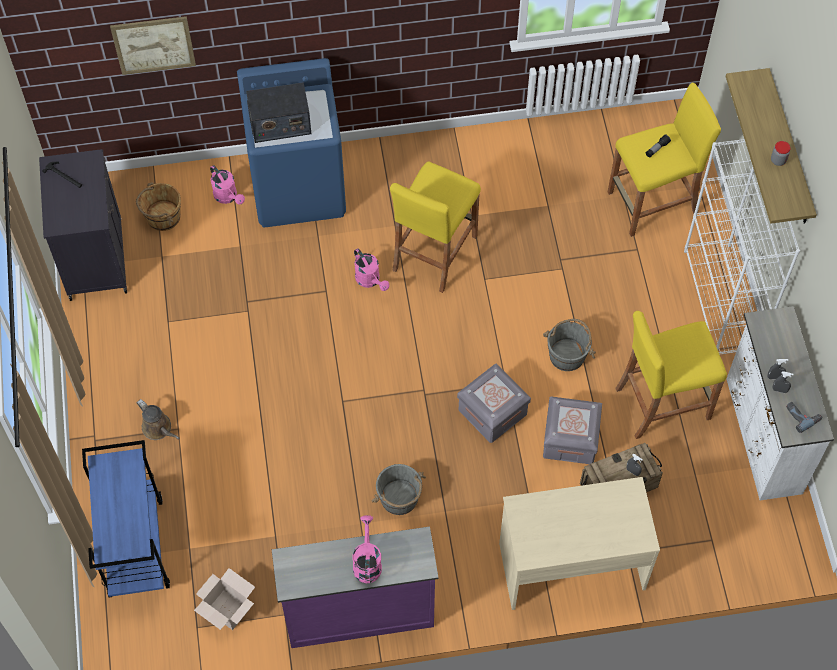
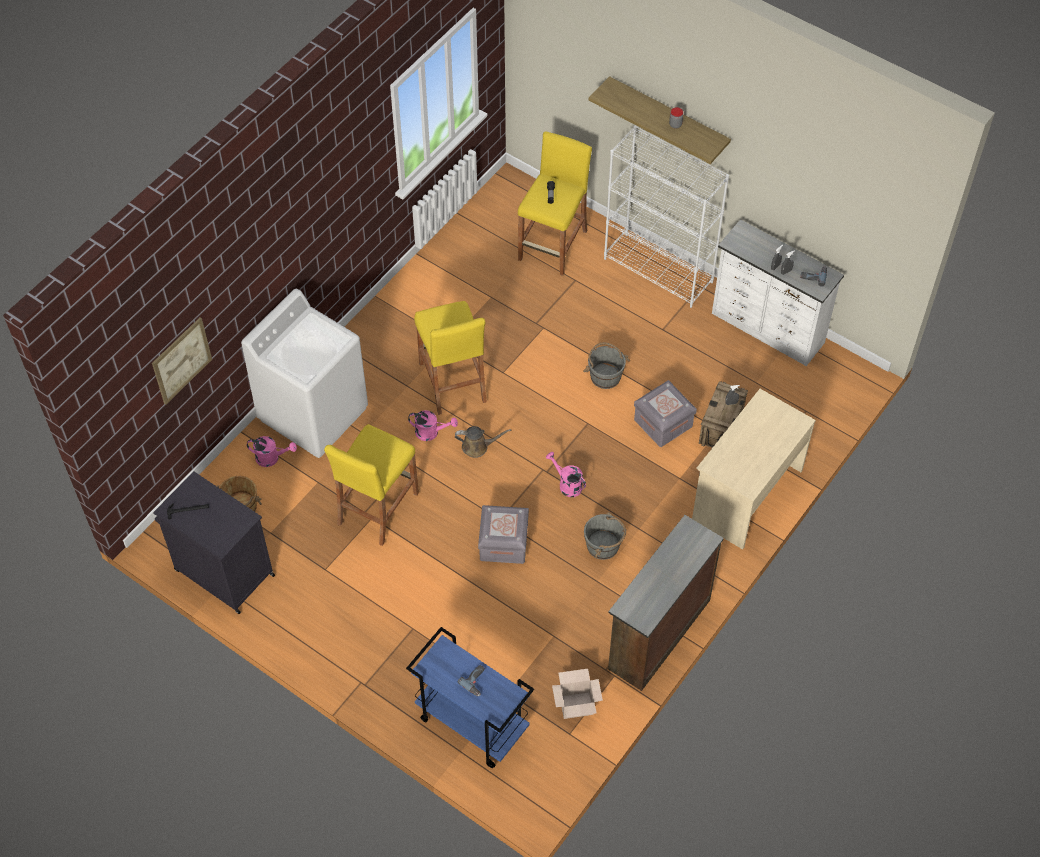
camera: 45 degrees left, 5 degrees down
brown watering can [137,399,180,440] -> brown watering can moved to [455,426,511,458]
blue washing machine [237,58,346,227] -> white washing machine [241,289,368,458]
radio [246,82,311,143] -> none
purple dresser [272,526,439,648] -> brown dresser [608,515,724,691]
pink watering can [353,515,382,583] -> pink watering can moved to [546,452,586,497]
grey storage box [457,363,531,443] -> grey storage box moved to [478,505,529,564]
yellow stool [615,311,727,439] -> yellow stool moved to [324,424,419,546]
none -> power drill [458,665,485,696]

